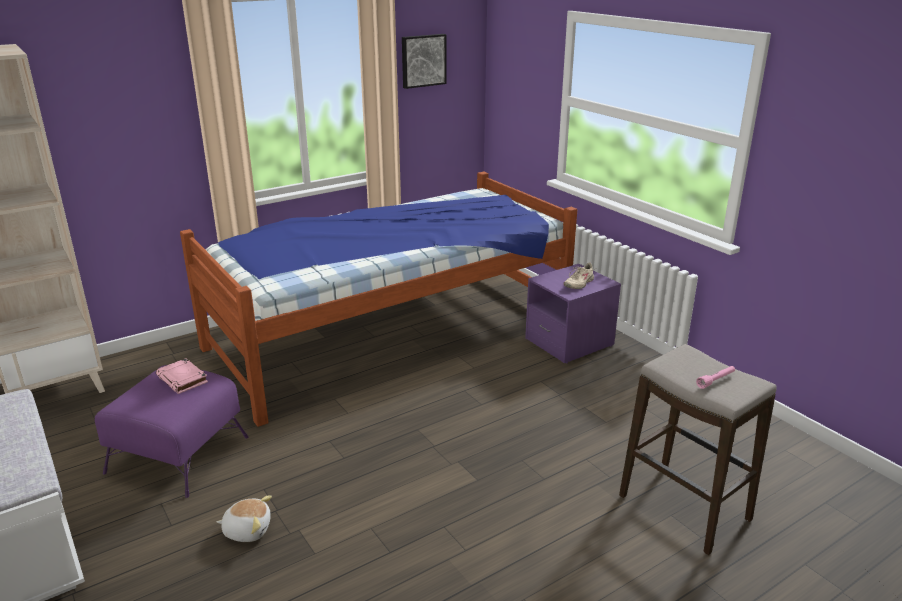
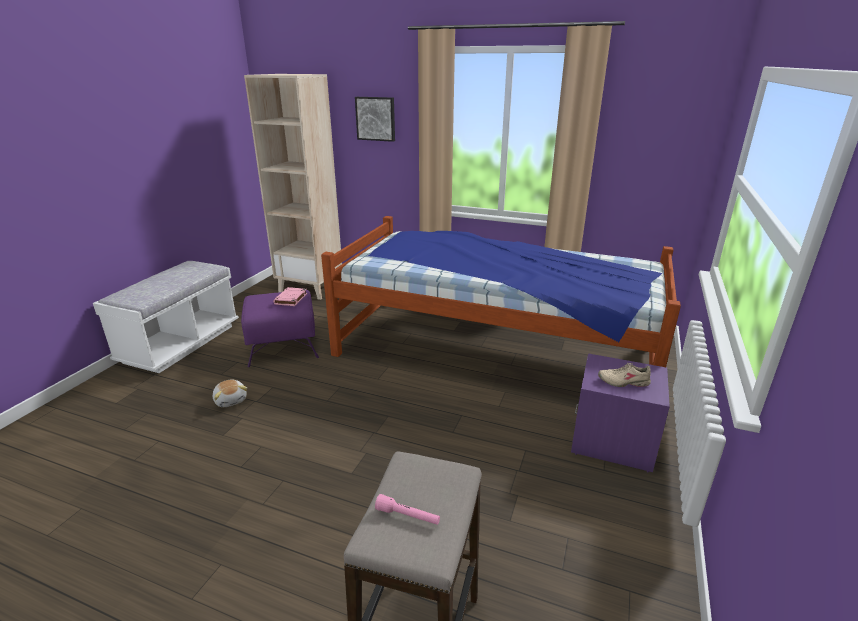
camera: 55 degrees right, 0 degrees up
picture [402,34,447,89] -> picture moved to [355,97,395,142]

